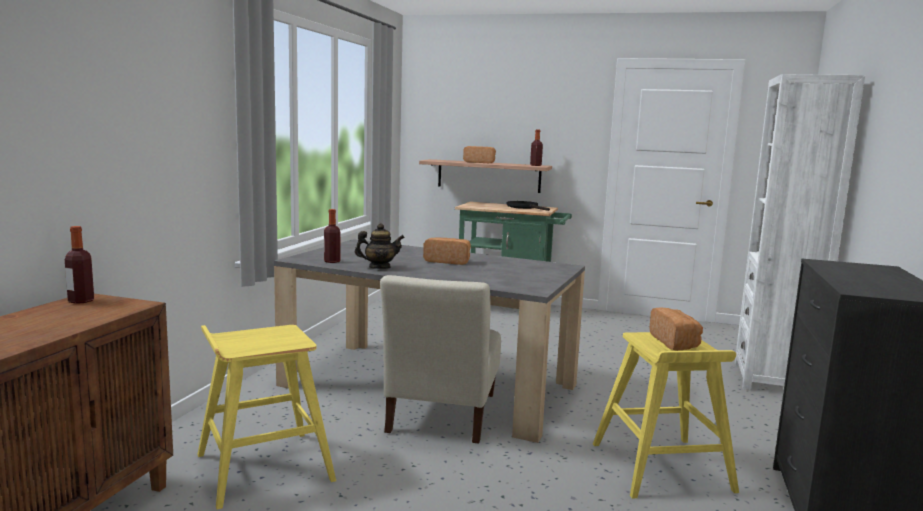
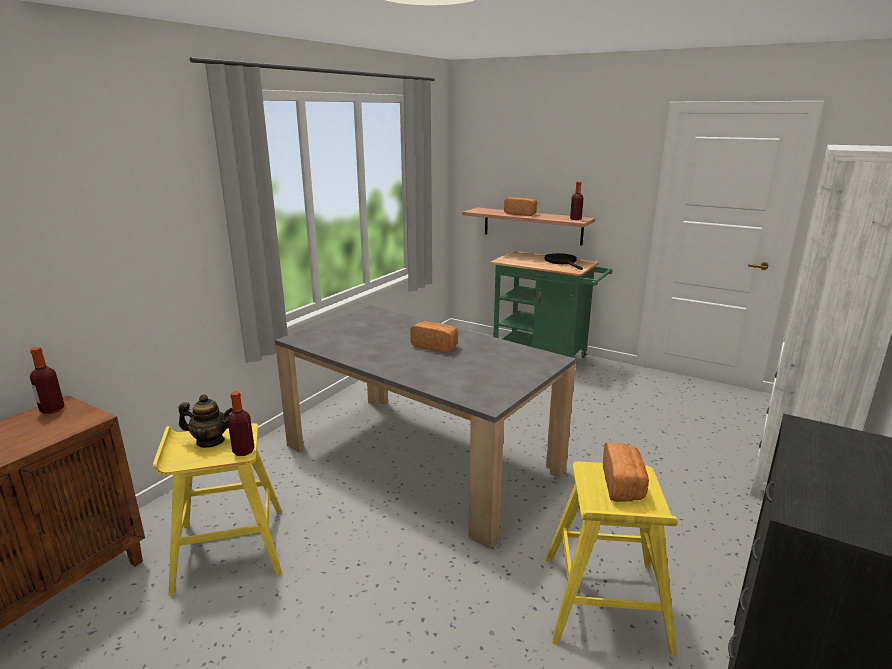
camera: 15 degrees right, 10 degrees up
bottle [324,209,340,263] -> bottle moved to [228,391,255,456]
teapot [355,223,405,269] -> teapot moved to [178,394,233,448]
beige chair [380,275,501,443] -> none

